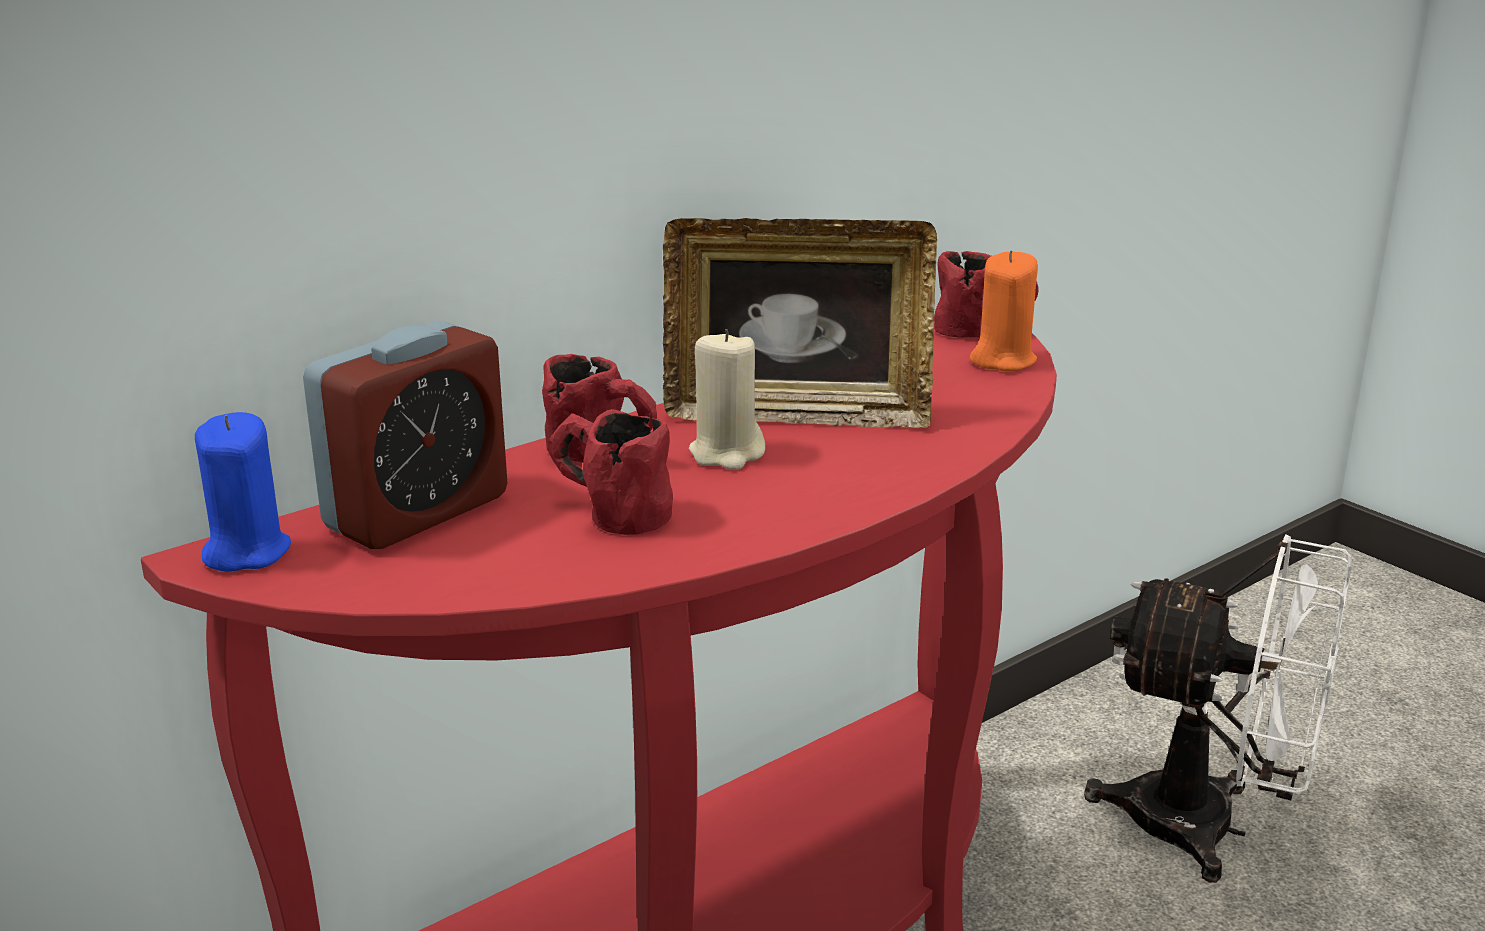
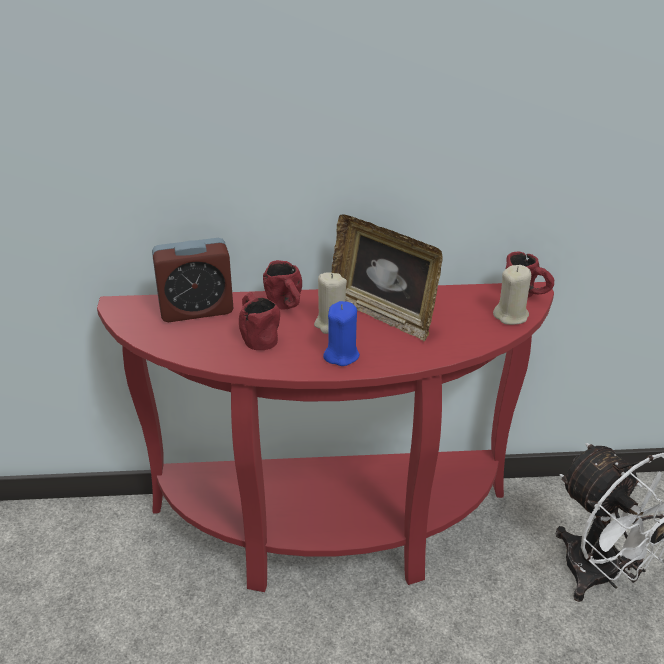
camera: 35 degrees right, 10 degrees up
blue candle [195,412,291,572] -> blue candle moved to [323,301,360,366]
orange candle [970,250,1038,371] -> beige candle [493,265,531,325]

